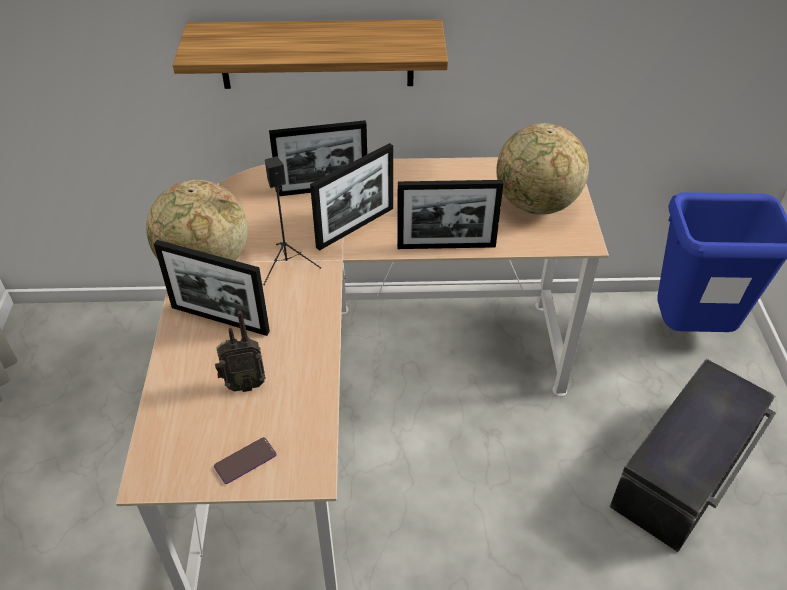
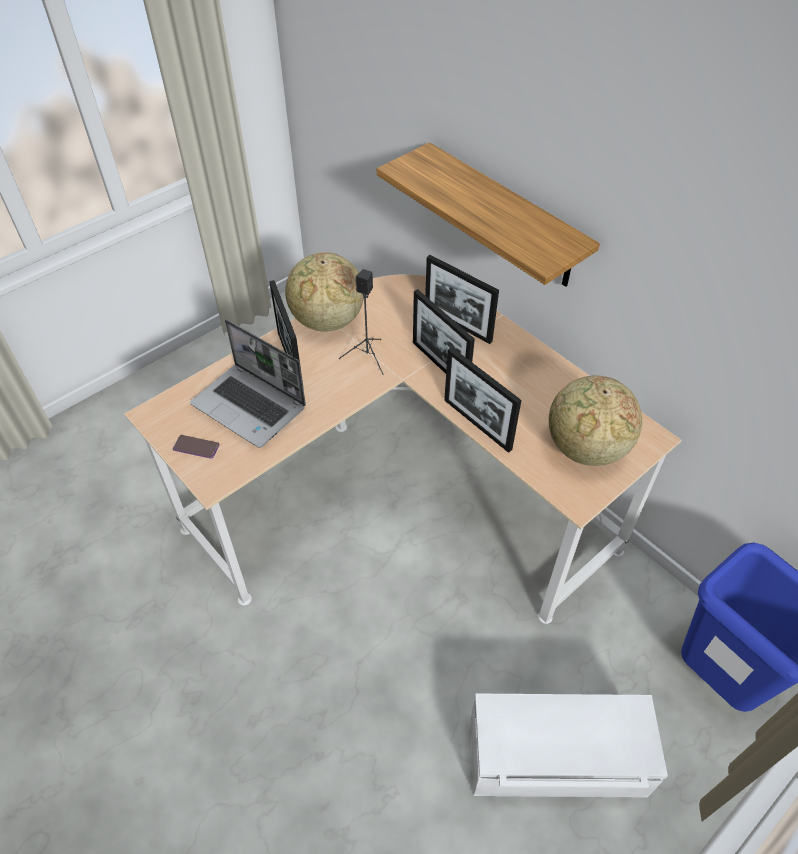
camera: 50 degrees right, 5 degrees up
radio [215,311,266,392] -> laptop [190,320,306,448]
picture frame [310,143,393,251] -> picture frame turned 45 degrees clockwise [413,289,475,374]
black storage box [610,359,776,552] -> white storage box [470,693,668,798]

